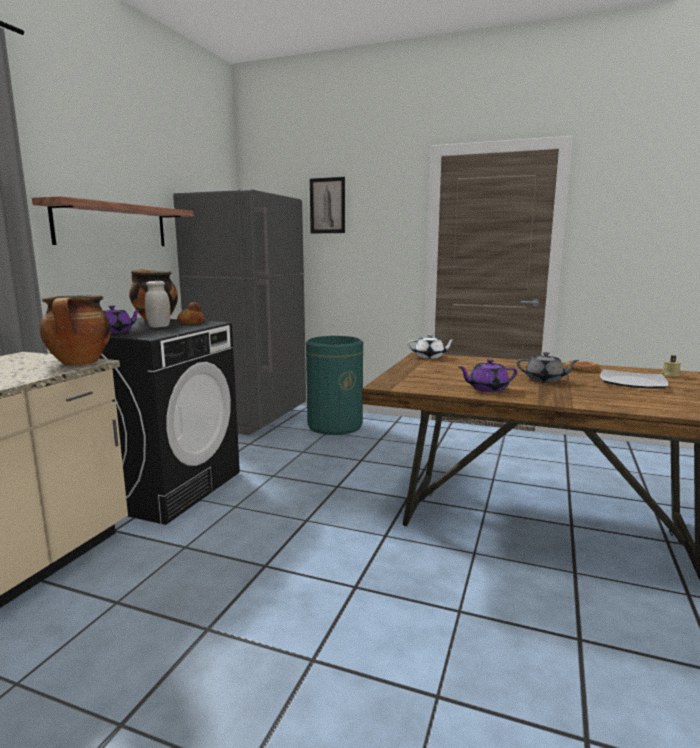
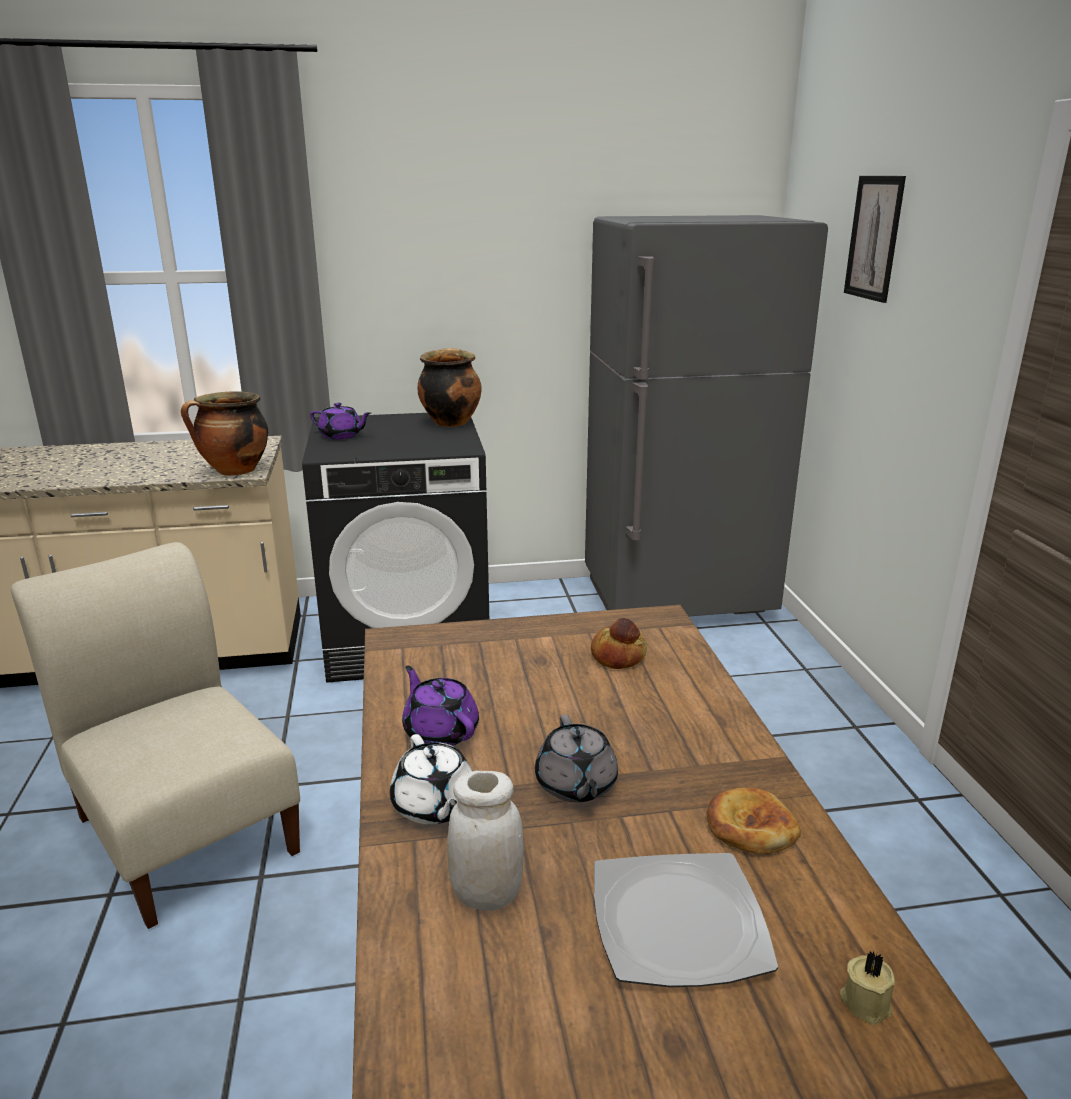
camera: 60 degrees right, 10 degrees up
shelf [32,196,194,246] -> none
white jar [145,281,171,328] -> white jar moved to [447,771,524,911]
bread [177,302,204,324] -> bread moved to [591,618,647,669]
green trash can [306,336,363,435] -> none
white teapot [407,334,456,359] -> white teapot moved to [390,734,472,824]
none -> beige chair [11,542,300,929]

